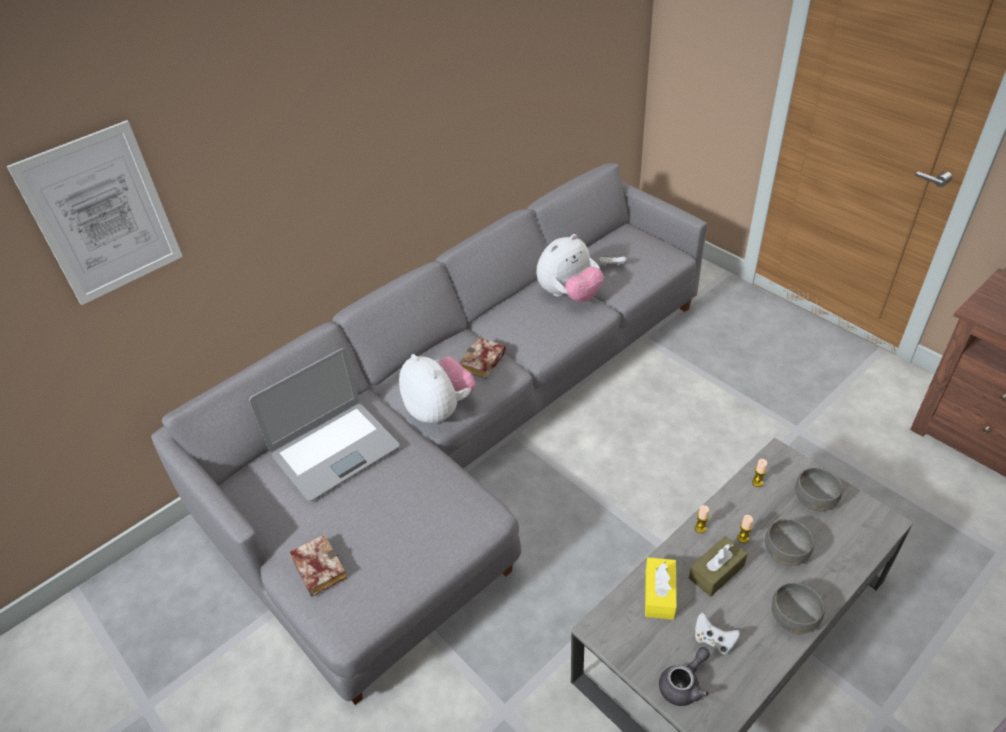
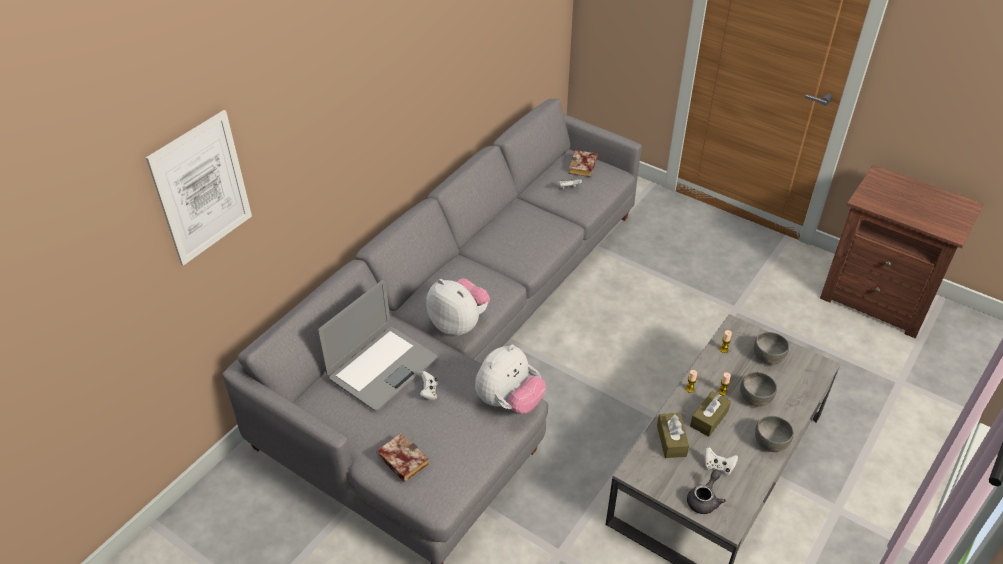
camera: 15 degrees left, 0 degrees up
book [459,337,506,379] -> book moved to [569,150,598,177]
plush toy [537,234,604,302] -> plush toy moved to [475,344,546,414]
yellow tissue box [645,557,677,620] -> brown tissue box [657,413,689,458]
none -> white game controller [419,371,438,400]

